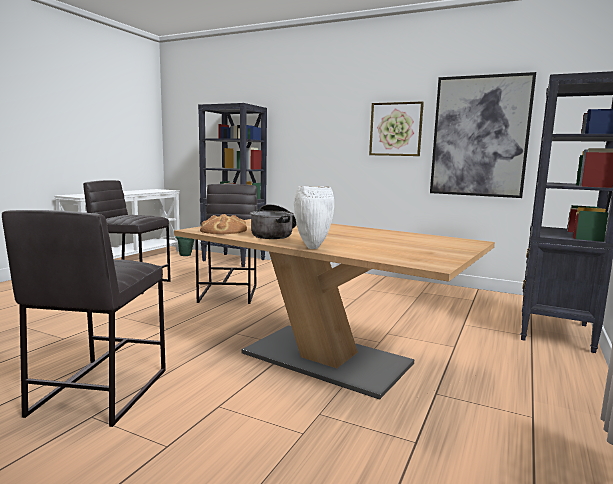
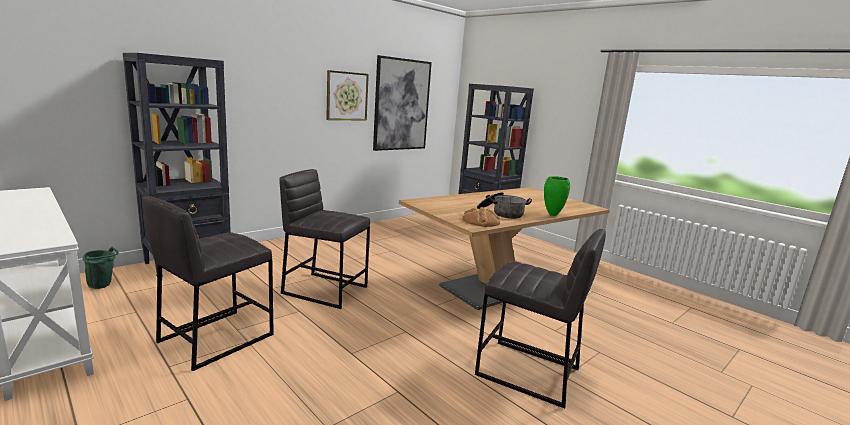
camera: 70 degrees left, 5 degrees up
white vase [294,186,334,249] -> green vase [544,176,570,216]

